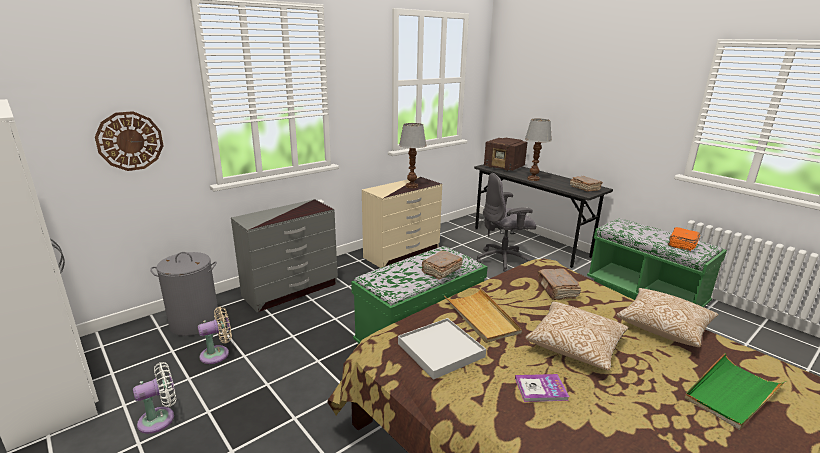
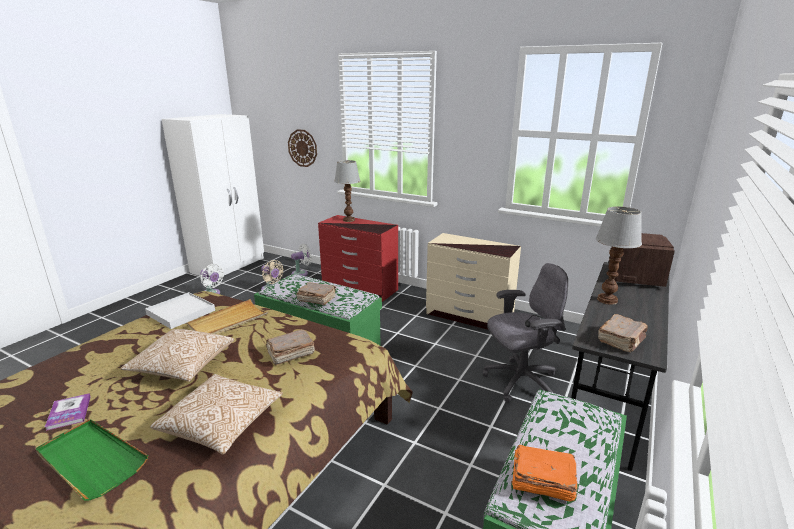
camera: 70 degrees right, 0 degrees up
grey laundry basket [150,252,219,336] -> white fan [291,244,312,276]
grey dresser [231,199,338,312] -> red dresser [318,215,398,302]
table lamp [399,123,427,188] -> table lamp moved to [334,160,360,222]
grey office chair [477,173,536,272] -> grey office chair turned 105 degrees clockwise [483,263,568,403]
book [515,374,569,402] -> book moved to [45,393,91,431]

